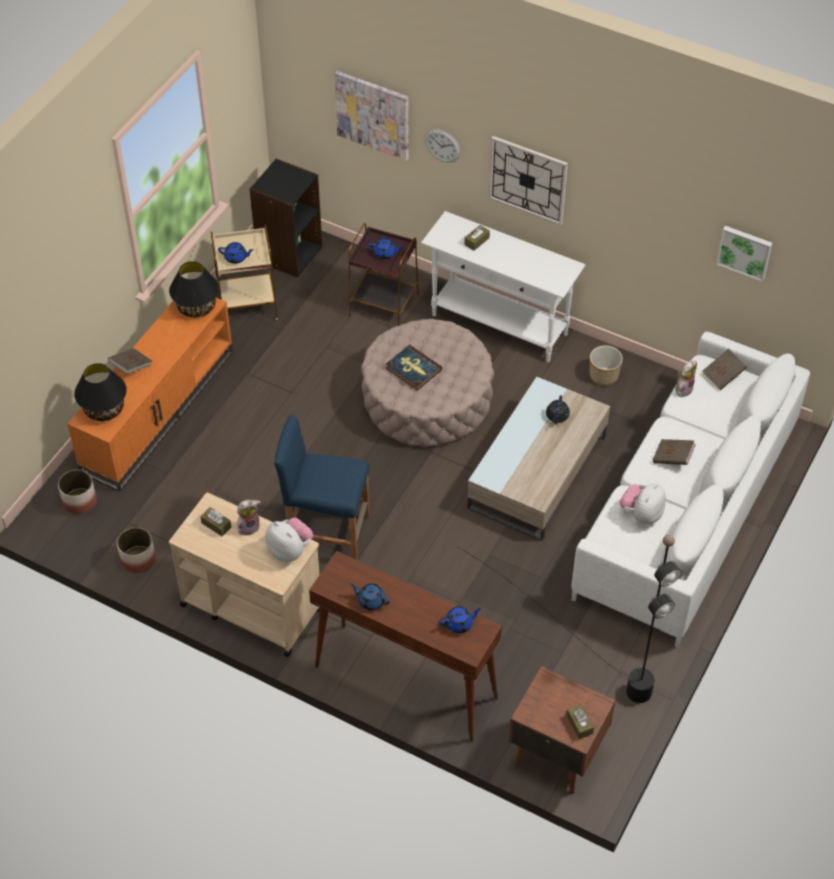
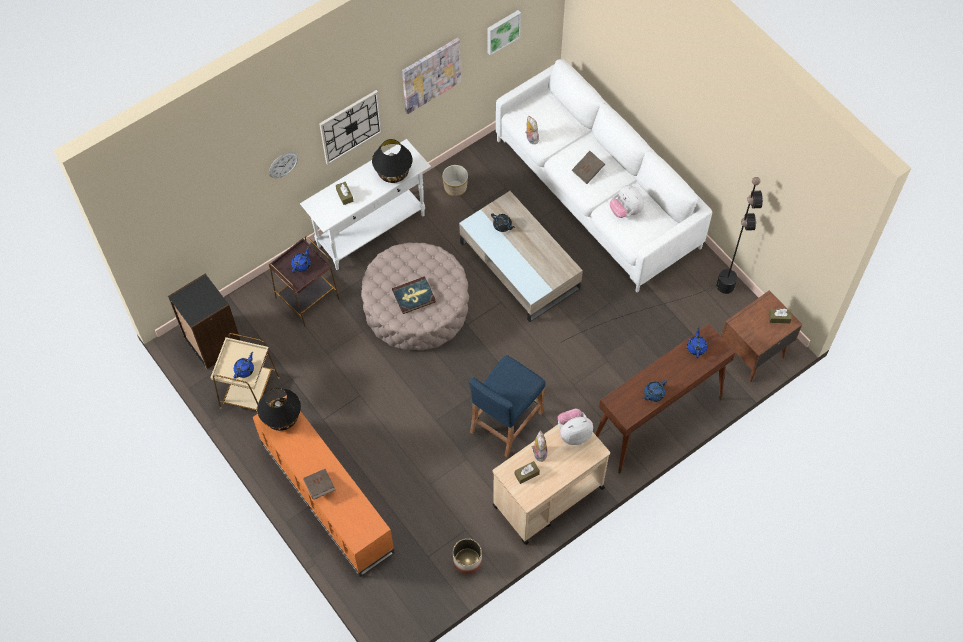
camera: 65 degrees left, 10 degrees up
planter [58,469,97,514] -> none
black table lamp [74,363,127,421] -> black table lamp moved to [372,139,412,183]
picture [335,71,409,161] -> picture moved to [402,38,461,114]
brown book [703,349,747,390] -> none

